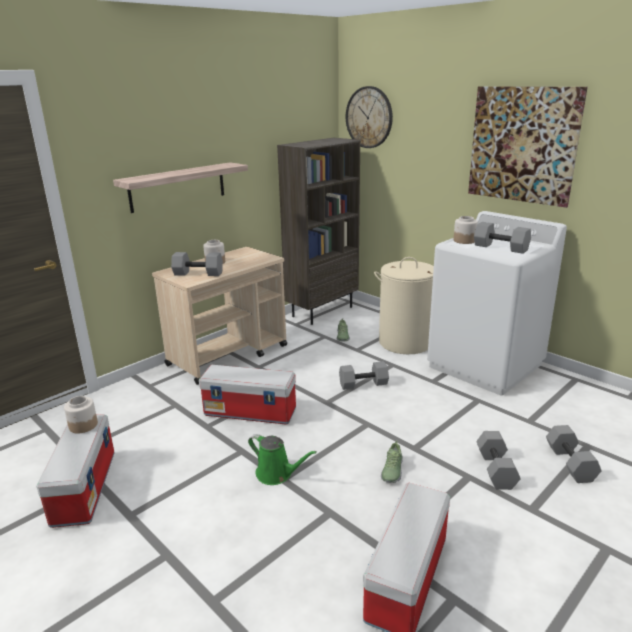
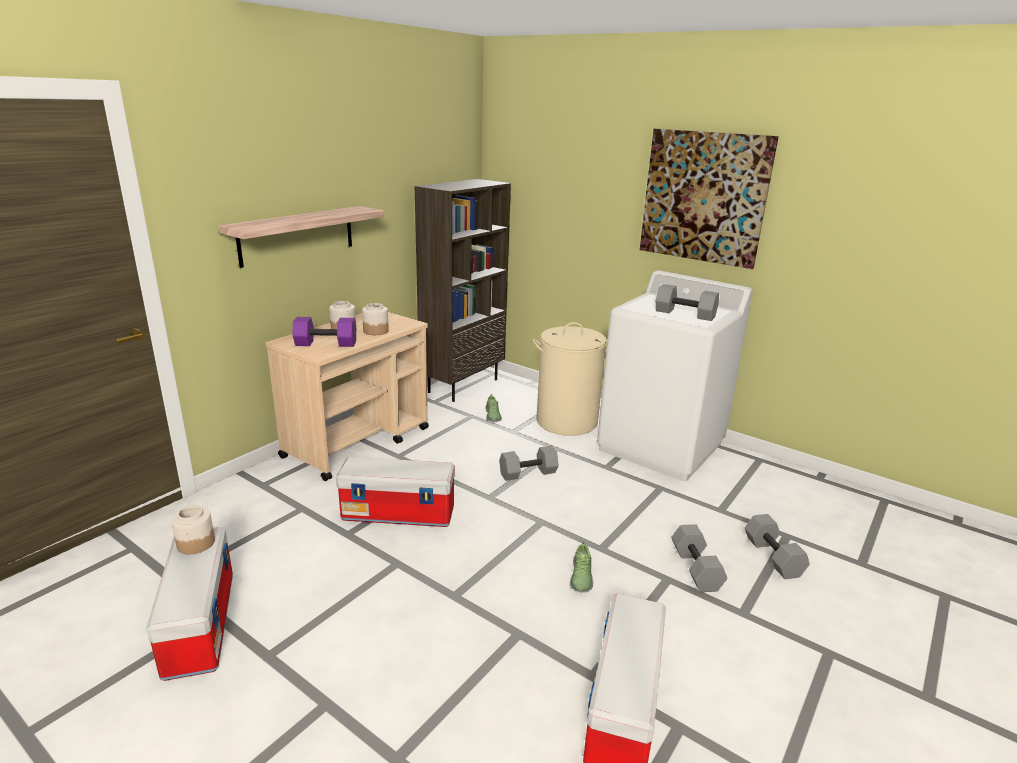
camera: 10 degrees left, 0 degrees up
grey dumbbell [171,252,223,276] -> purple dumbbell [293,317,356,347]
green watering can [248,434,317,485] -> none
wall clock [346,86,393,148] -> none
jar [454,216,478,244] -> jar moved to [362,303,389,335]

